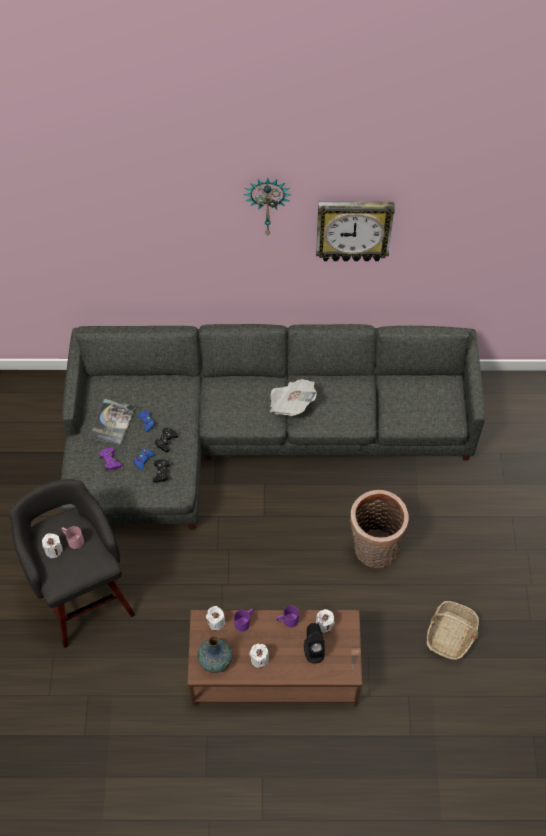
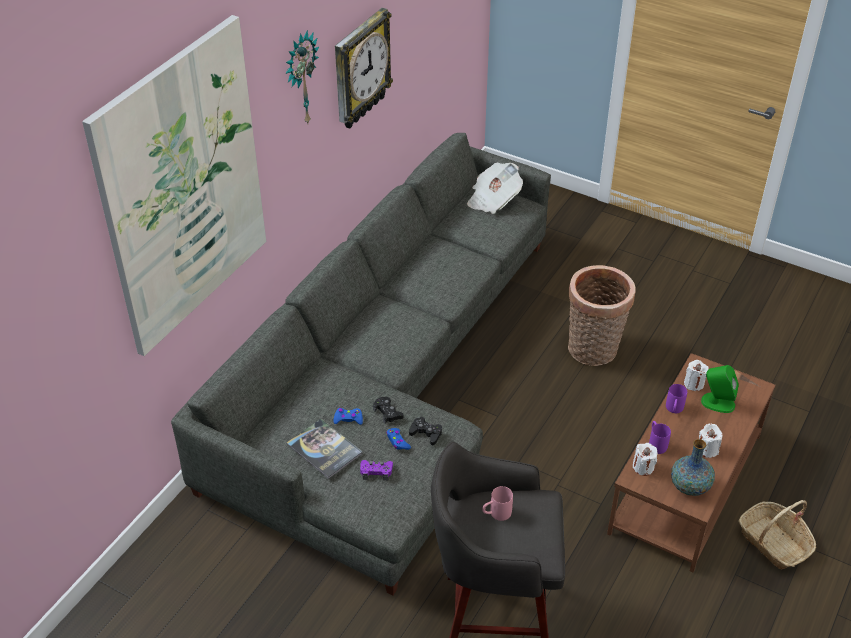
camera: 60 degrees left, 15 degrees down
white candle [42,533,63,558] -> none
newspaper [270,379,317,416] -> newspaper moved to [467,163,523,214]
black speaker [304,623,325,663] -> green speaker [701,365,739,413]
basket [427,601,479,660] -> basket moved to [738,500,816,570]
none -> picture [82,15,266,356]

